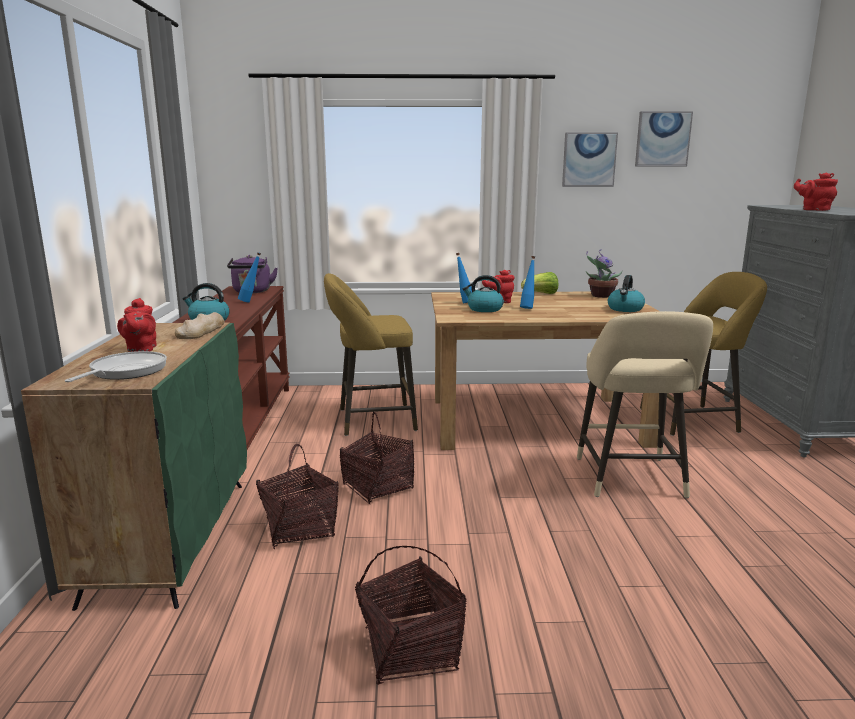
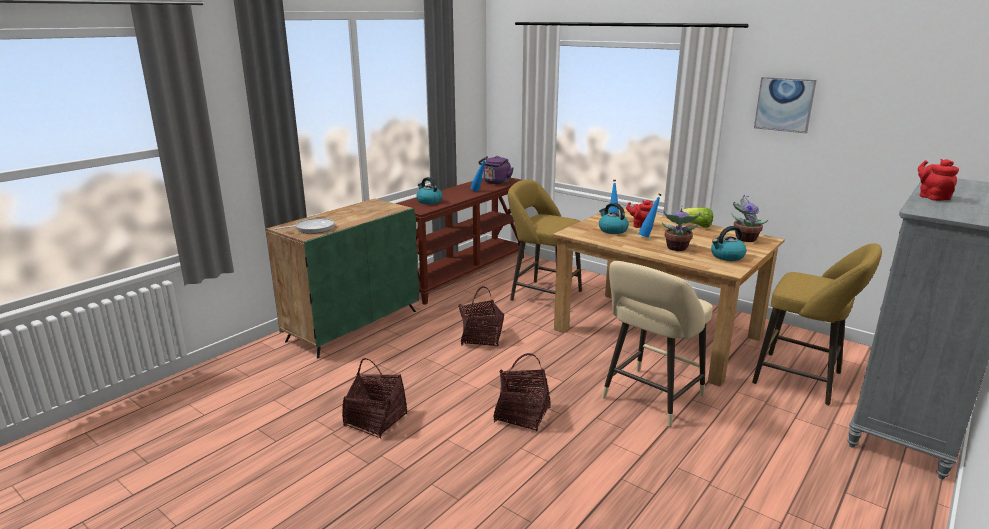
camera: 40 degrees right, 5 degrees up
red teapot [117,298,157,352] -> none
bread [175,312,224,339] -> none
basket [256,444,339,549] -> basket moved to [493,353,551,431]
picture [635,111,693,166] -> none
none -> potted plant [662,205,701,251]

